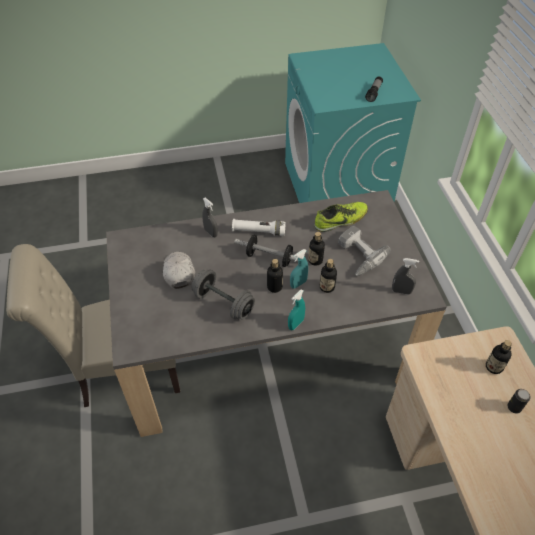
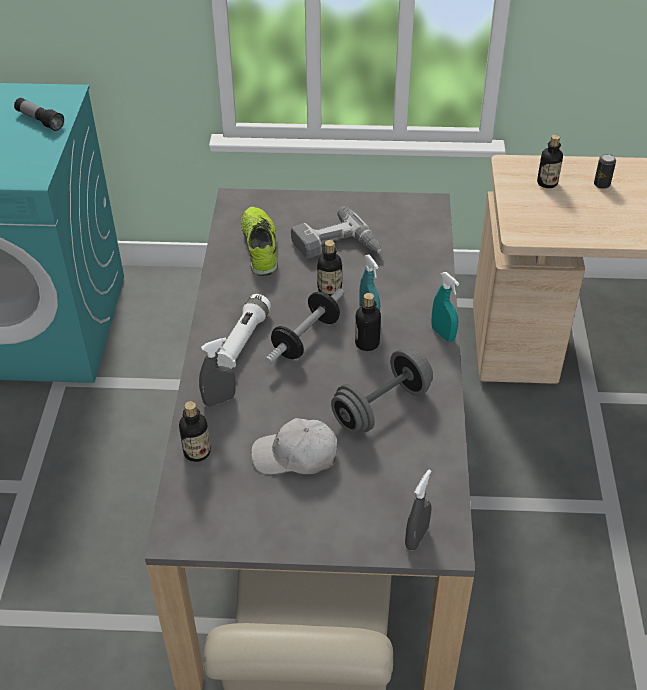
camera: 75 degrees left, 5 degrees down
bottle [320,259,337,293] -> bottle moved to [179,401,211,462]
grey spray bottle [392,258,419,295] -> grey spray bottle moved to [405,470,432,550]

